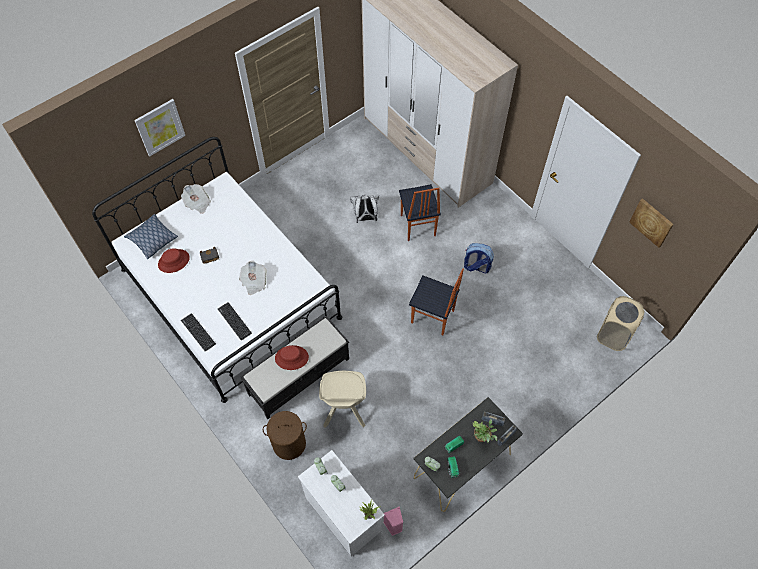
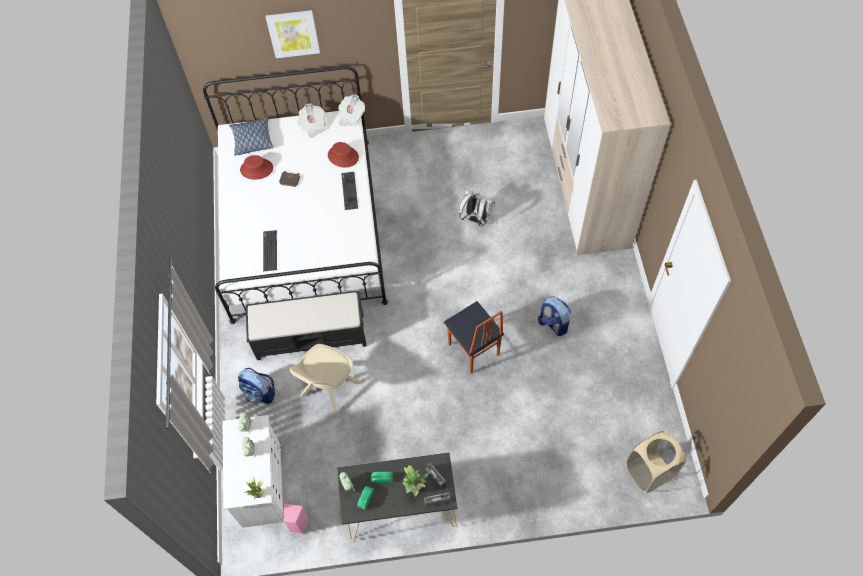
camera: 35 degrees right, 0 degrees up
keyboard [181,313,216,351] -> keyboard moved to [341,172,358,210]
newspaper [239,261,267,295] -> newspaper moved to [338,95,365,126]
brown laundry basket [263,411,307,460] -> backpack [238,368,275,404]
red hat [275,345,309,370] -> red hat moved to [328,142,359,168]
chair [399,184,441,241] -> none
picture [629,198,674,248] -> none

